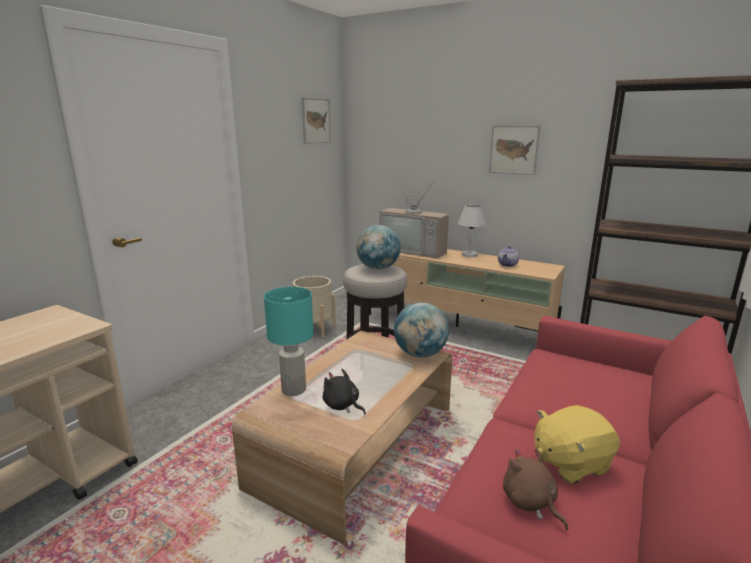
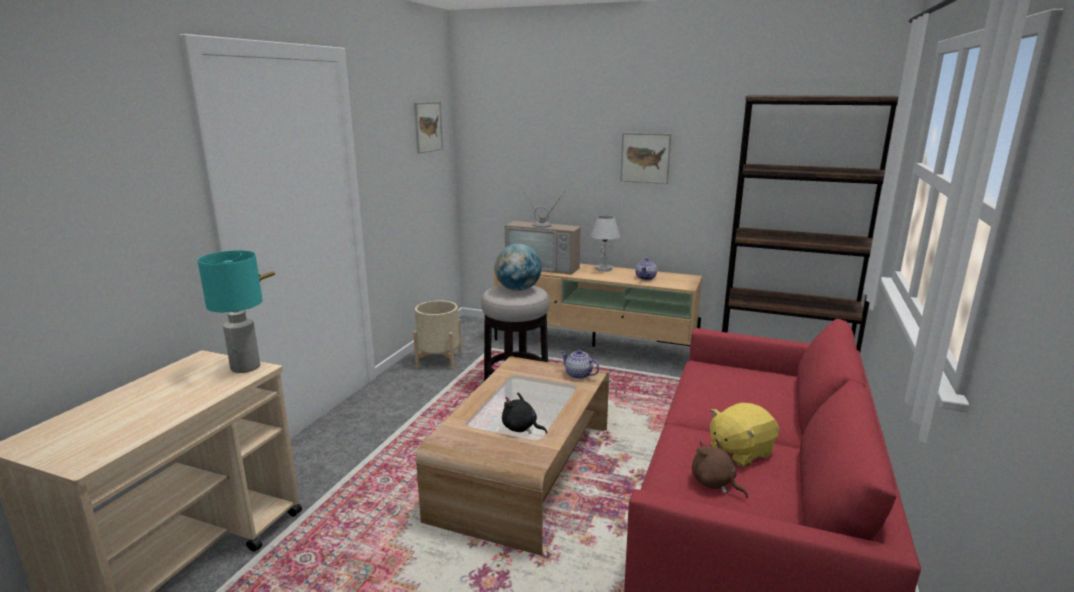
camera: 10 degrees left, 0 degrees up
turquoise table lamp [264,287,313,396] -> turquoise table lamp moved to [198,250,263,373]
globe [394,303,449,358] -> teapot [560,350,599,379]

